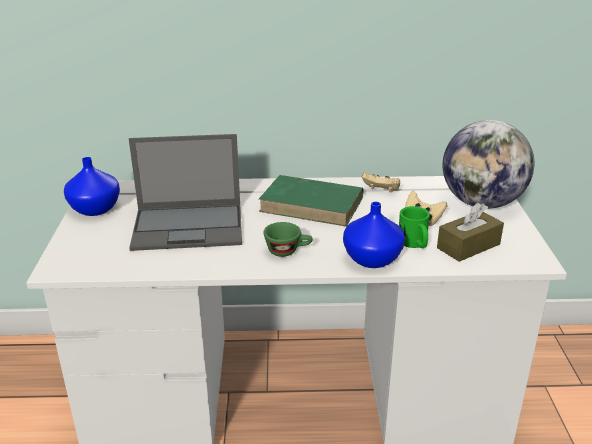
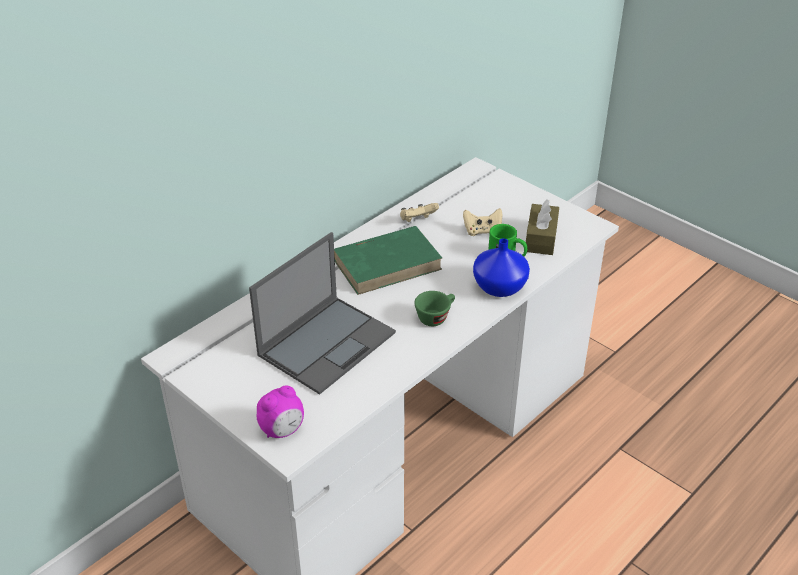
camera: 45 degrees left, 10 degrees up
blue vase [64,157,120,216] -> none
globe [443,120,534,209] -> none
none -> alarm clock [257,385,304,438]

